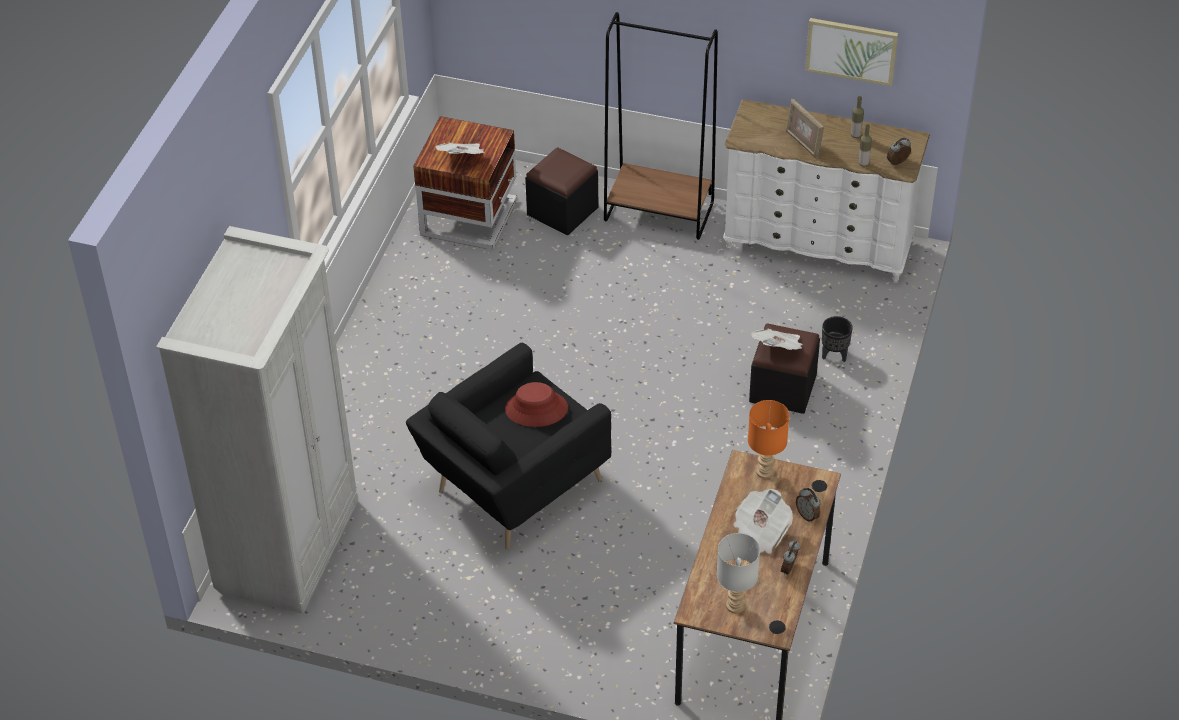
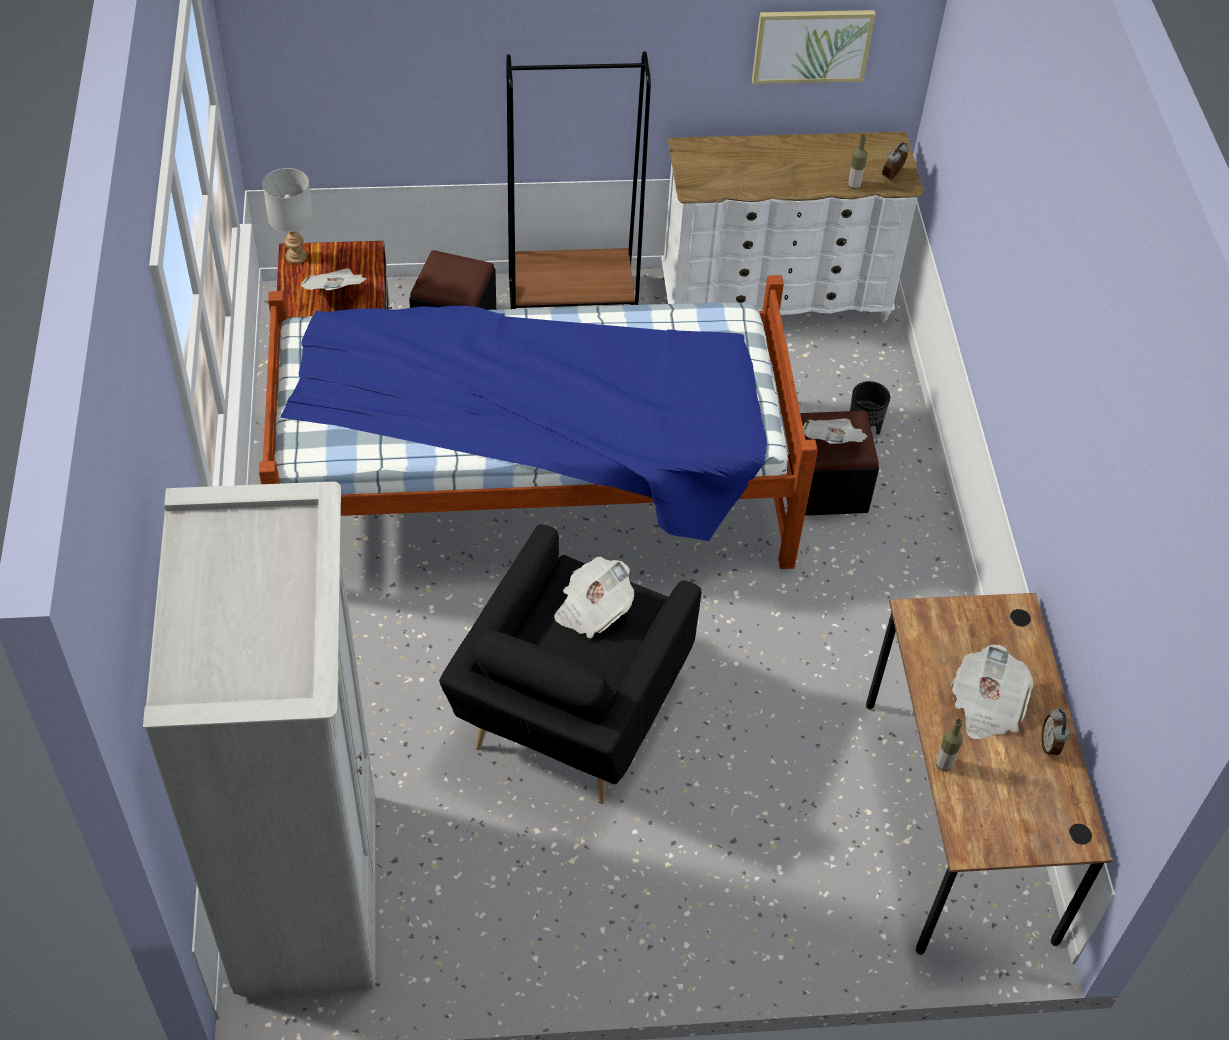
camera: 25 degrees left, 5 degrees up
red hat [505,382,568,427] -> newspaper [554,557,634,639]
grey table lamp [717,533,760,613] -> grey table lamp moved to [263,168,313,264]
orange table lamp [748,400,789,479] -> none
picture frame [786,99,824,159] -> none
alarm clock [796,488,821,522] -> none
bottle [851,96,864,138] -> bottle moved to [936,719,963,771]
none -> bed [259,275,818,569]

